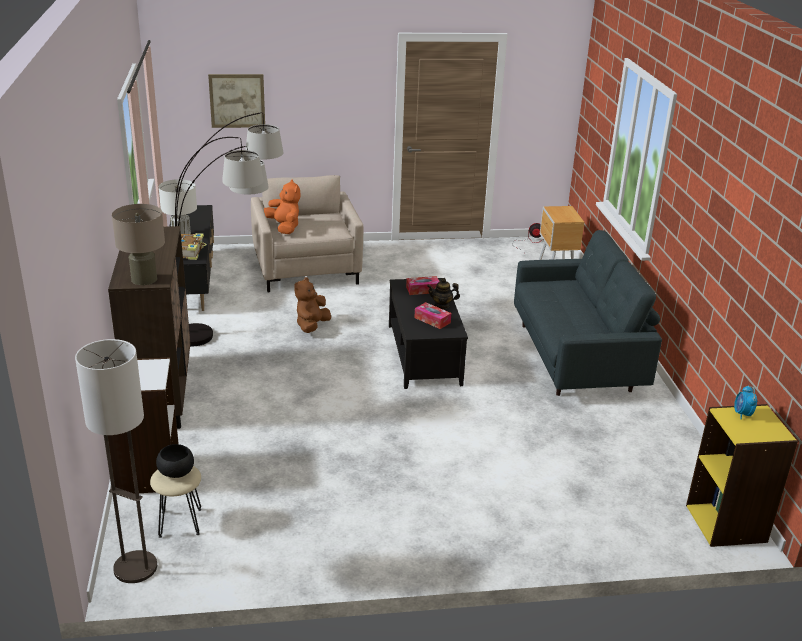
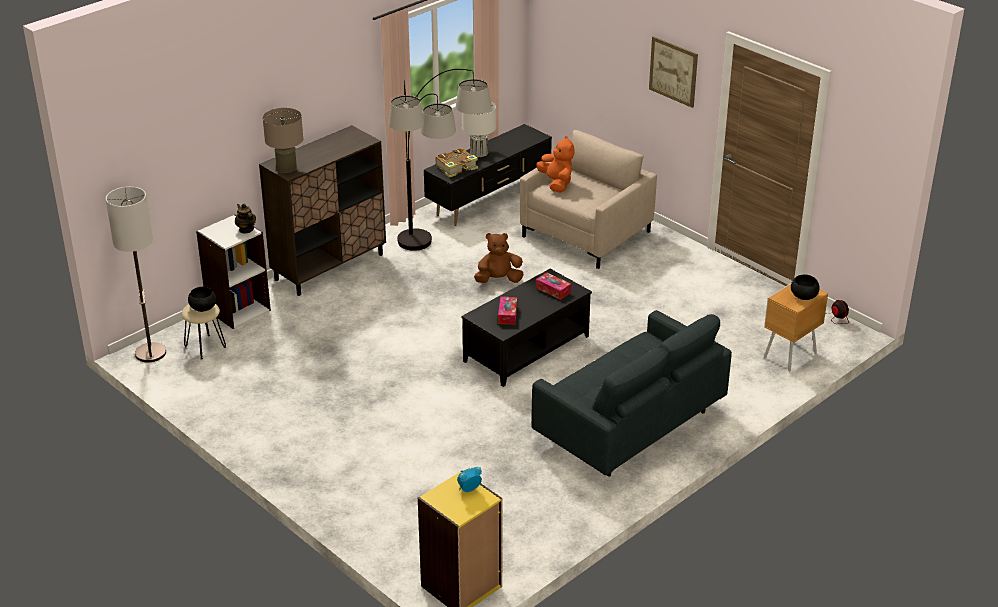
camera: 55 degrees right, 5 degrees up
picture [208,74,265,128] -> picture moved to [649,36,698,108]
orange plush toy [264,179,301,234] -> orange plush toy turned 45 degrees counterclockwise [536,136,574,193]
teapot [427,278,460,309] -> teapot moved to [235,204,256,233]
none -> black bowl [791,274,820,300]

